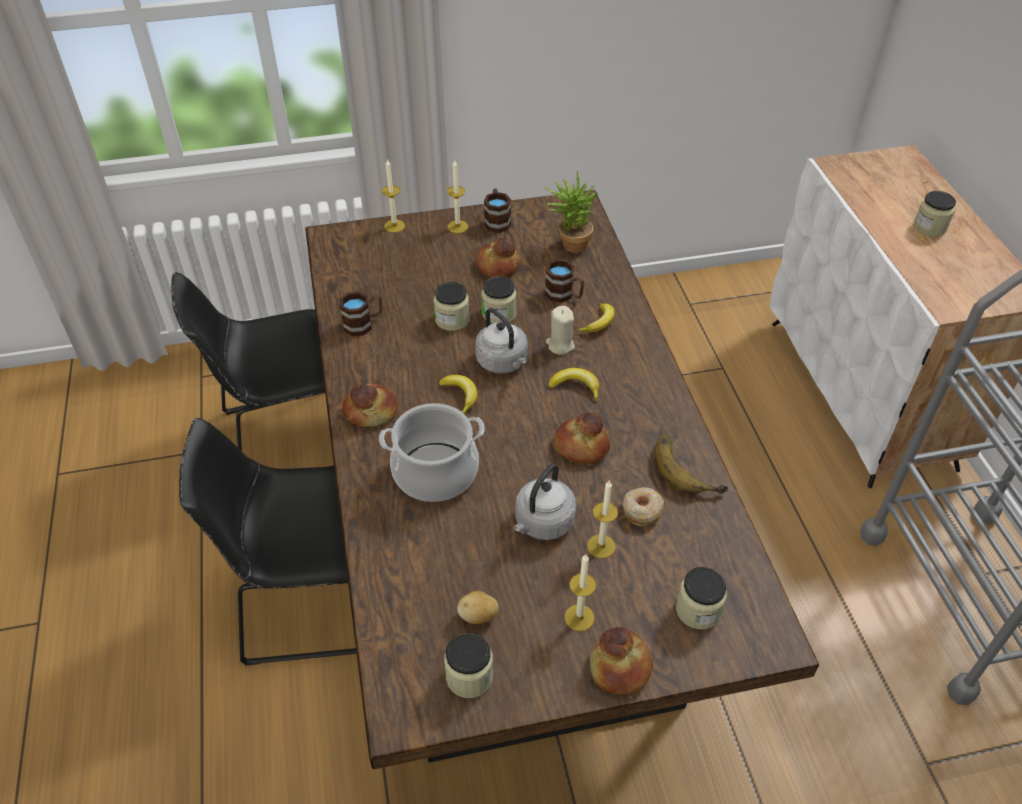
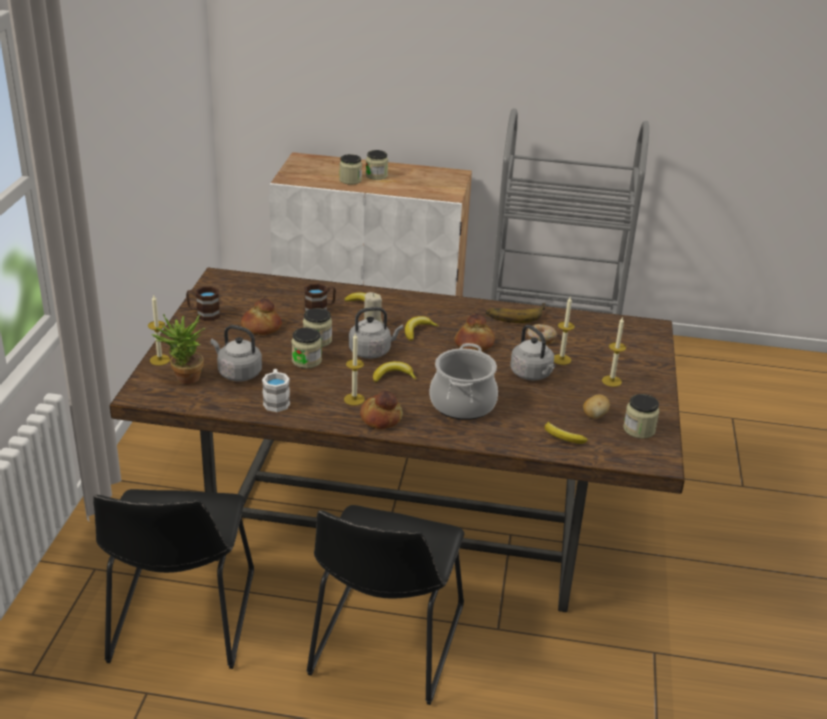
camera: 70 degrees left, 15 degrees down
brown mug [340,292,382,336] -> white mug [262,369,290,412]
candle [447,159,468,233] -> candle moved to [344,332,365,405]
potted plant [545,171,598,253] -> potted plant moved to [152,314,206,384]
bread [590,627,653,695] -> none
jar [676,567,727,630] -> jar moved to [340,154,362,184]
none -> grey kettle [210,325,262,381]
none -> banana [545,422,588,444]

